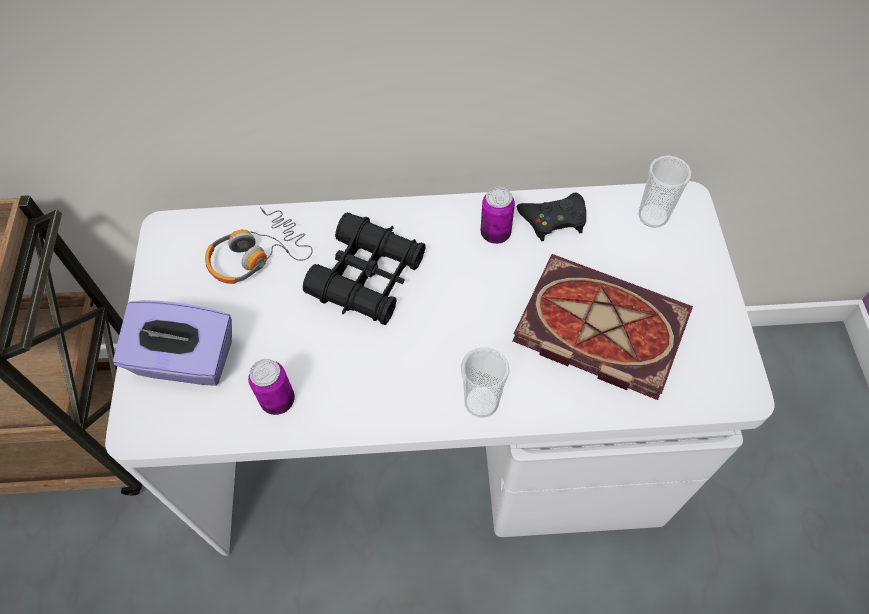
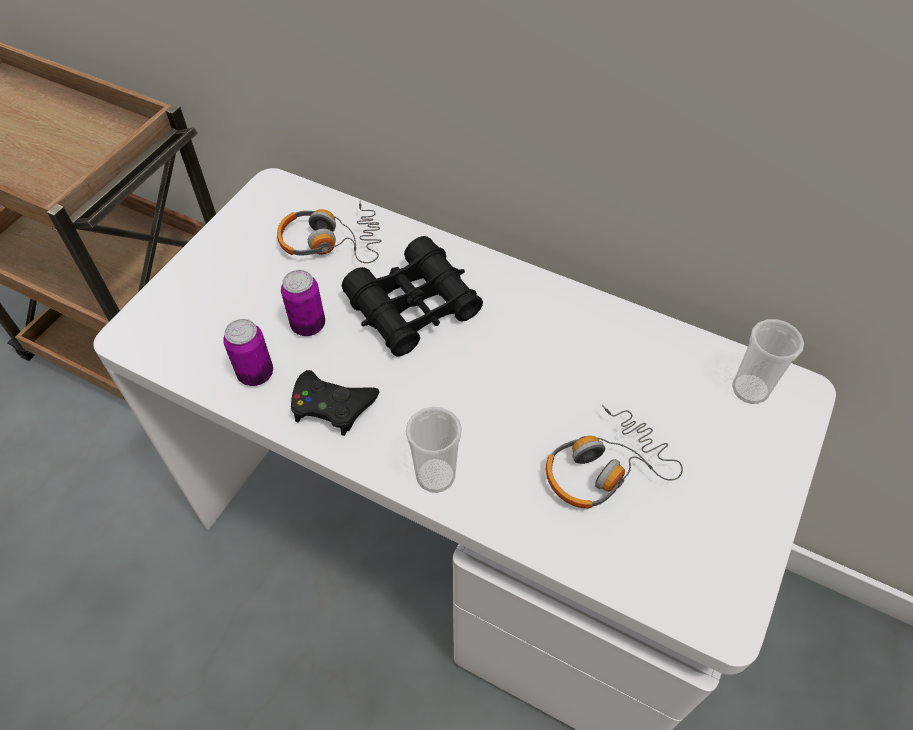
camera: 30 degrees right, 5 degrees down
purple tissue box [113,300,232,386] -> none
can [481,187,515,244] -> can moved to [281,270,325,336]
book [512,254,693,400] -> headphones [546,405,683,508]
black game controller [517,193,586,241] -> black game controller moved to [291,370,379,436]

